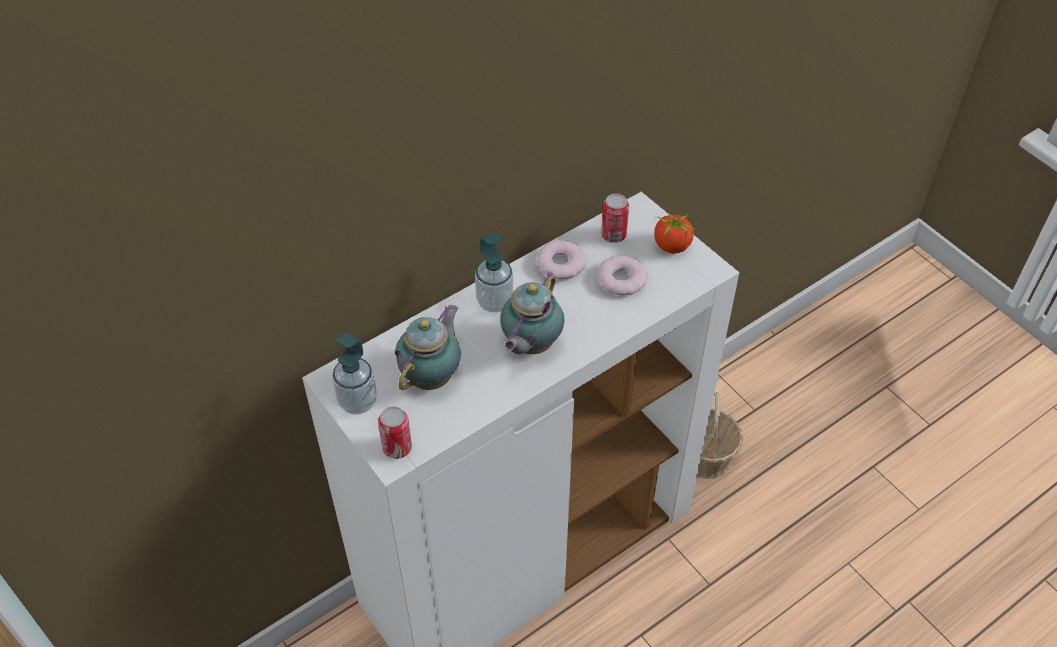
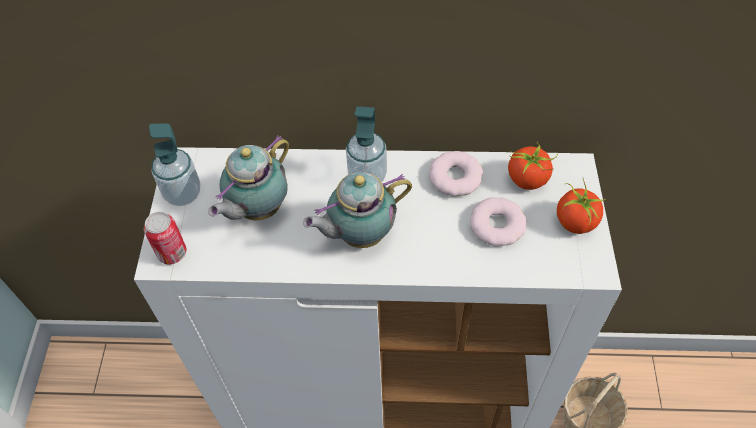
camera: 40 degrees right, 5 degrees up
teapot [395,305,461,390] -> teapot turned 150 degrees clockwise [208,135,289,220]
can [601,193,629,243] -> tomato [508,143,558,190]

